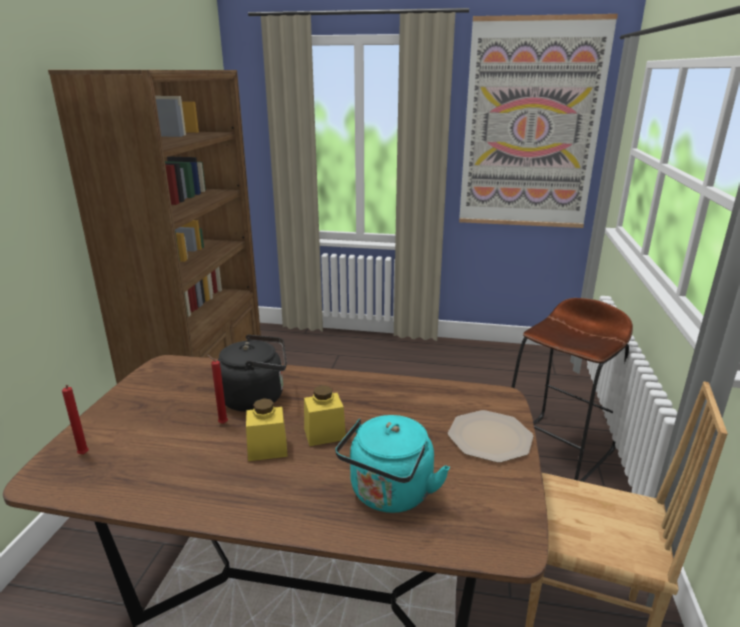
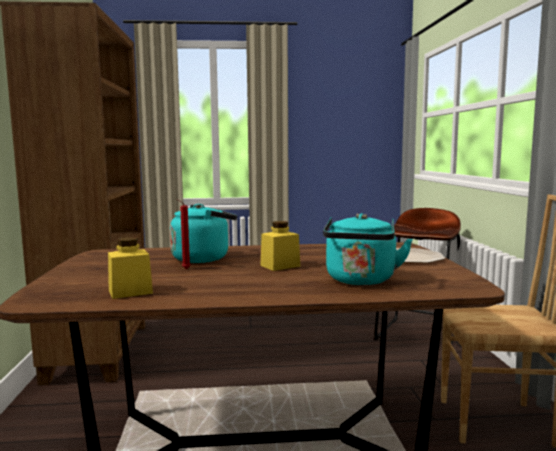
camera: 15 degrees left, 15 degrees down
red candle [62,385,89,454] -> none
black kettle [217,335,287,412] -> turquoise kettle [170,204,237,263]
yellow jar [246,398,288,461] -> yellow jar moved to [108,237,153,299]
picture [459,14,618,228] -> none

